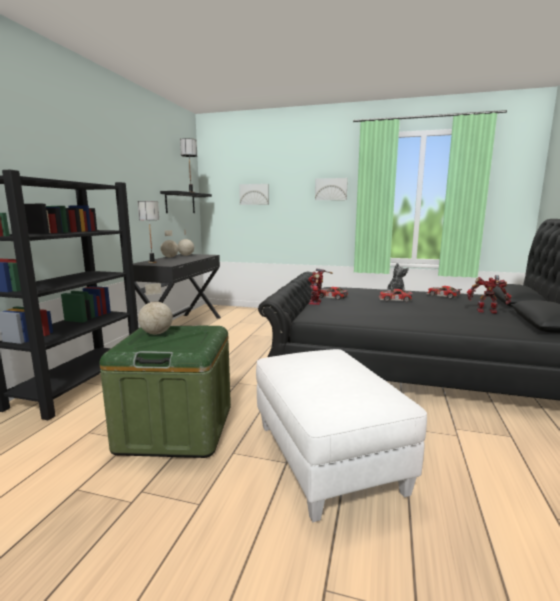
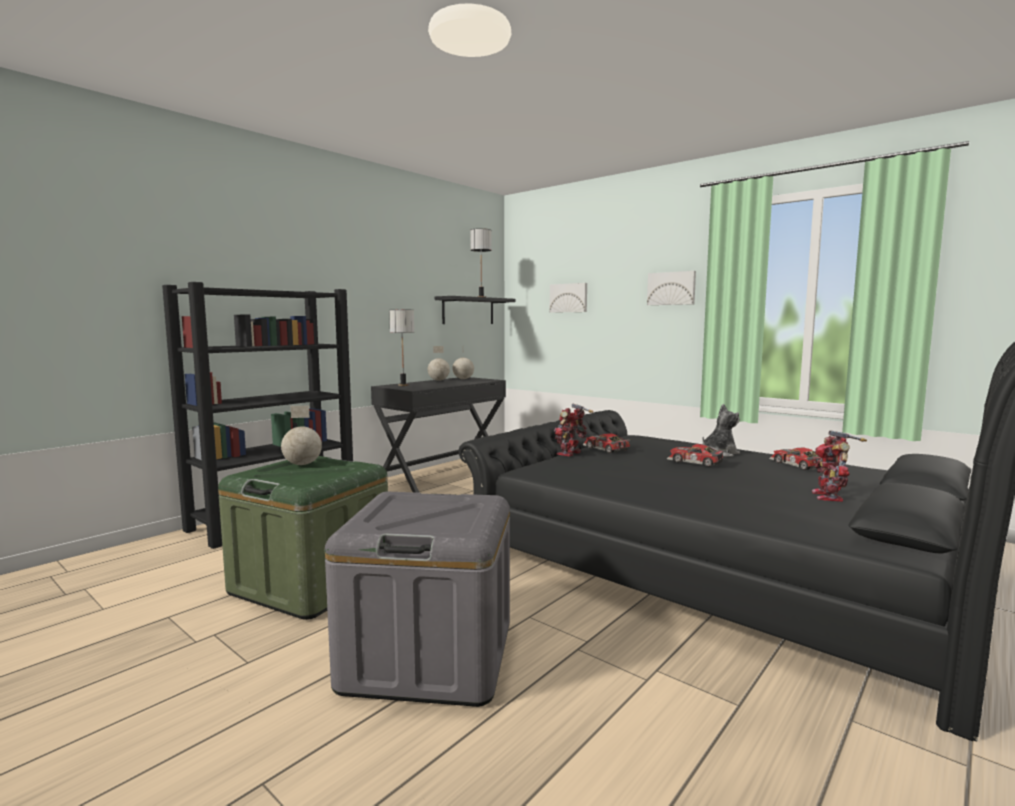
camera: 25 degrees right, 5 degrees down
white ottoman [256,349,427,522] -> grey storage box [325,492,510,707]
toy robot [467,275,511,314] -> toy robot turned 120 degrees counterclockwise [811,431,867,502]

